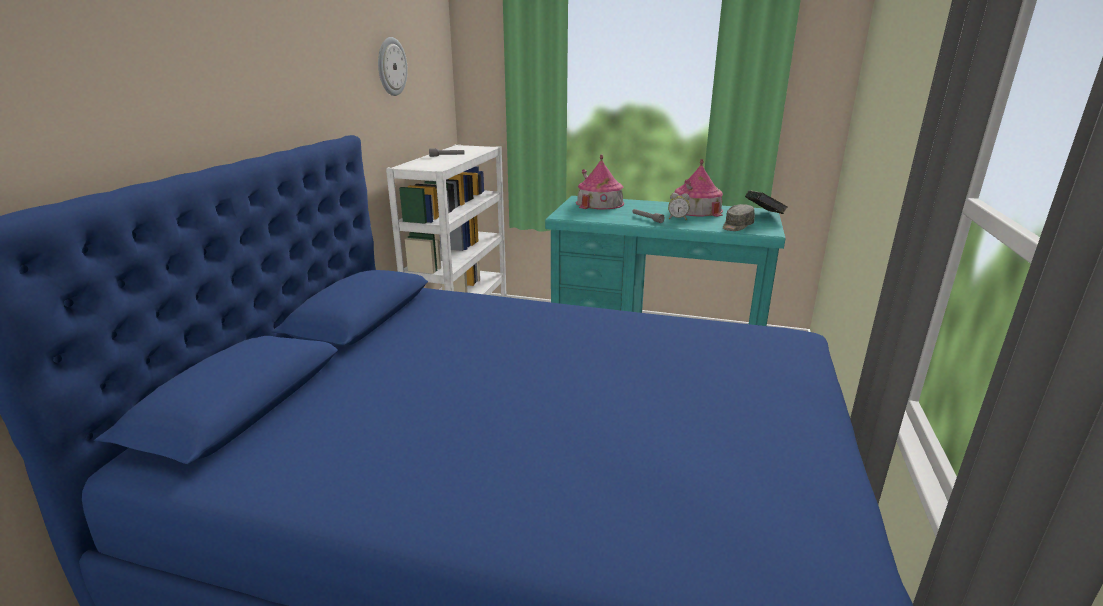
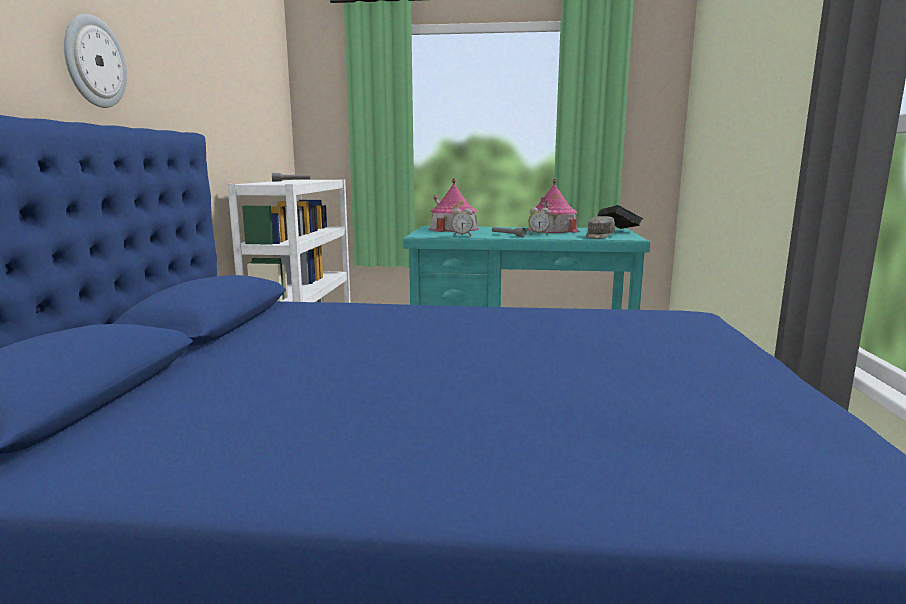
camera: 10 degrees left, 10 degrees down
wall clock [378,37,408,96] -> wall clock moved to [64,14,127,108]
none -> alarm clock [451,208,473,236]

